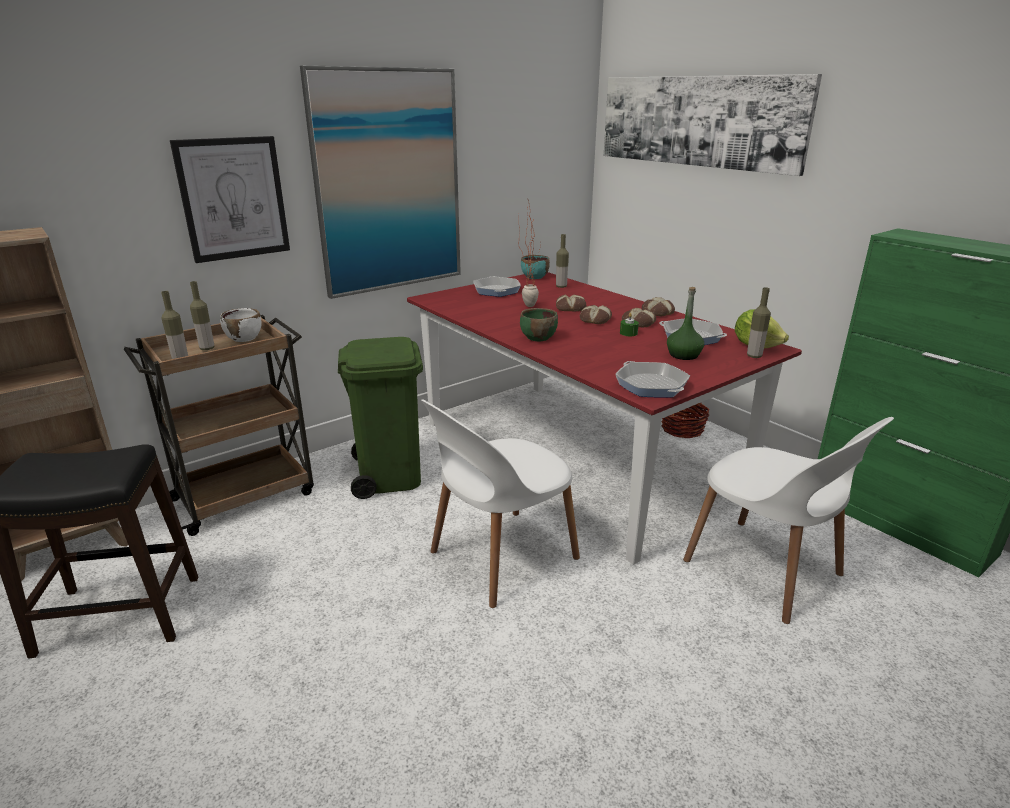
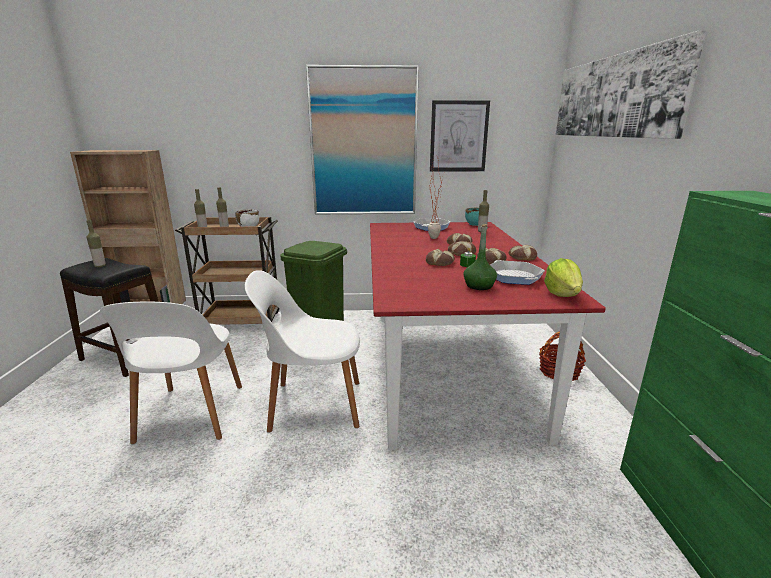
camera: 35 degrees right, 5 degrees down
picture [170,136,290,263] -> picture moved to [430,100,490,172]
green bowl [520,308,558,341] -> none
frying pan [615,361,690,397] -> none
white chair [683,417,894,624] -> white chair moved to [100,302,242,444]
bottle [747,287,771,358] -> bottle moved to [87,220,106,267]
none -> bread [426,249,455,266]

